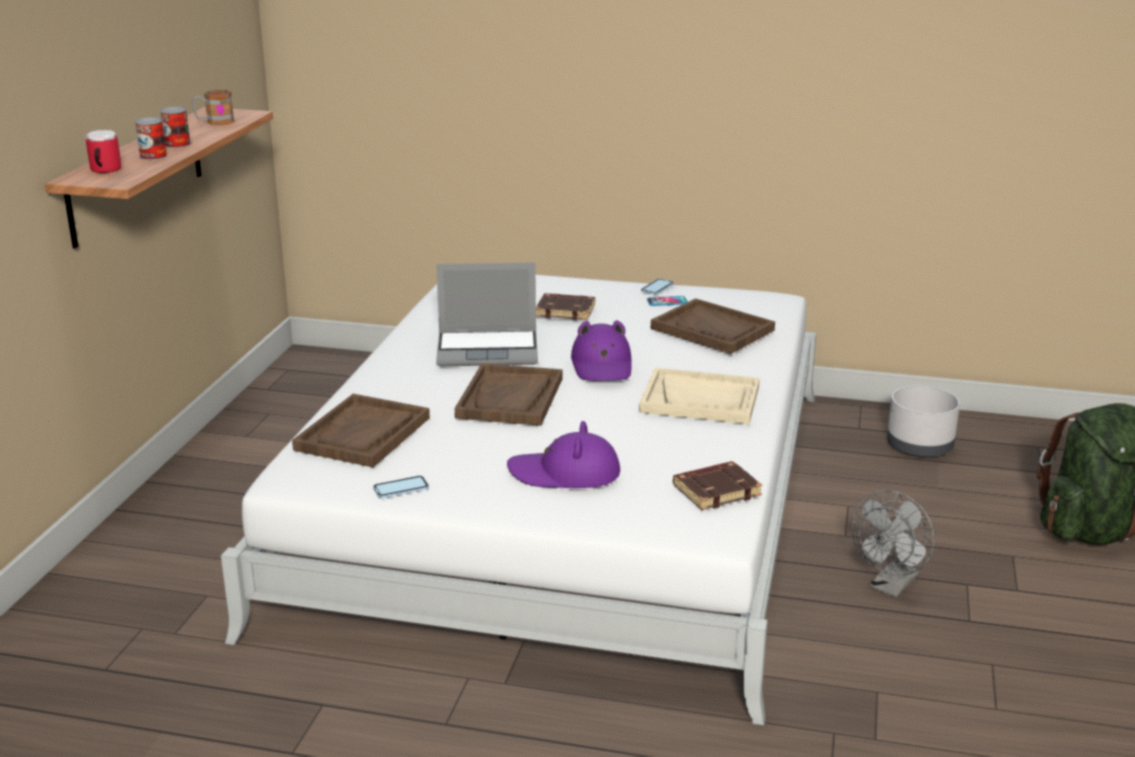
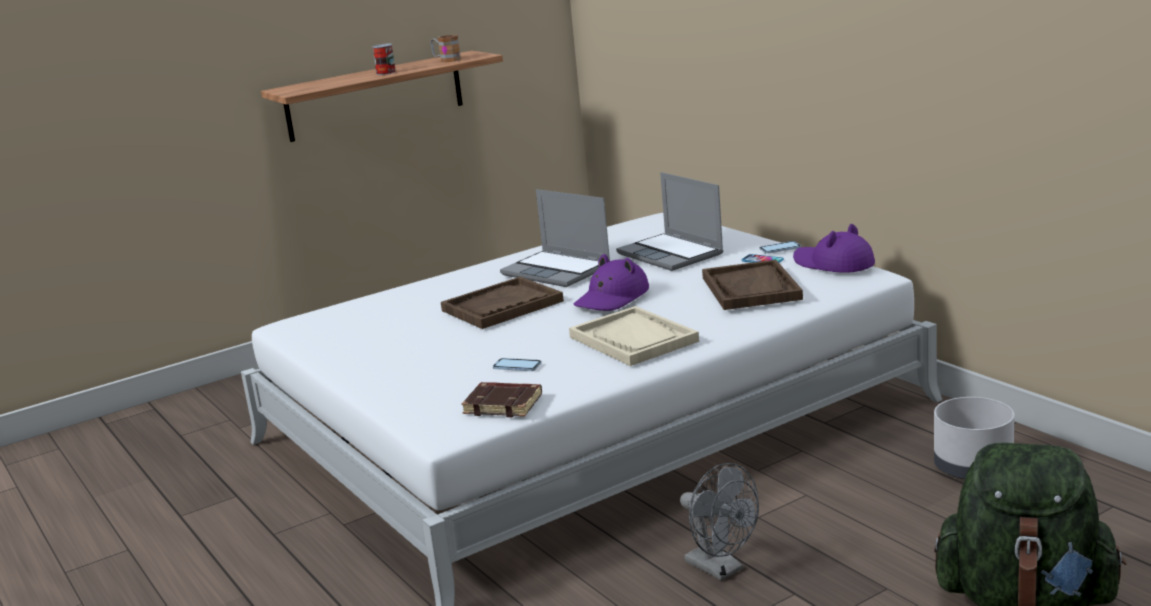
camera: 45 degrees right, 5 degrees down
mug [85,130,121,173] -> none
can [135,117,167,160] -> none
brown tray [292,394,430,467] -> none
phone [373,476,429,498] -> phone moved to [493,358,542,371]
purple hat [507,421,620,488] -> purple hat moved to [793,224,875,273]
brown book [536,293,595,321] -> laptop [616,172,724,271]
grey fan [852,490,935,598] -> grey fan turned 120 degrees counterclockwise [680,463,759,581]

